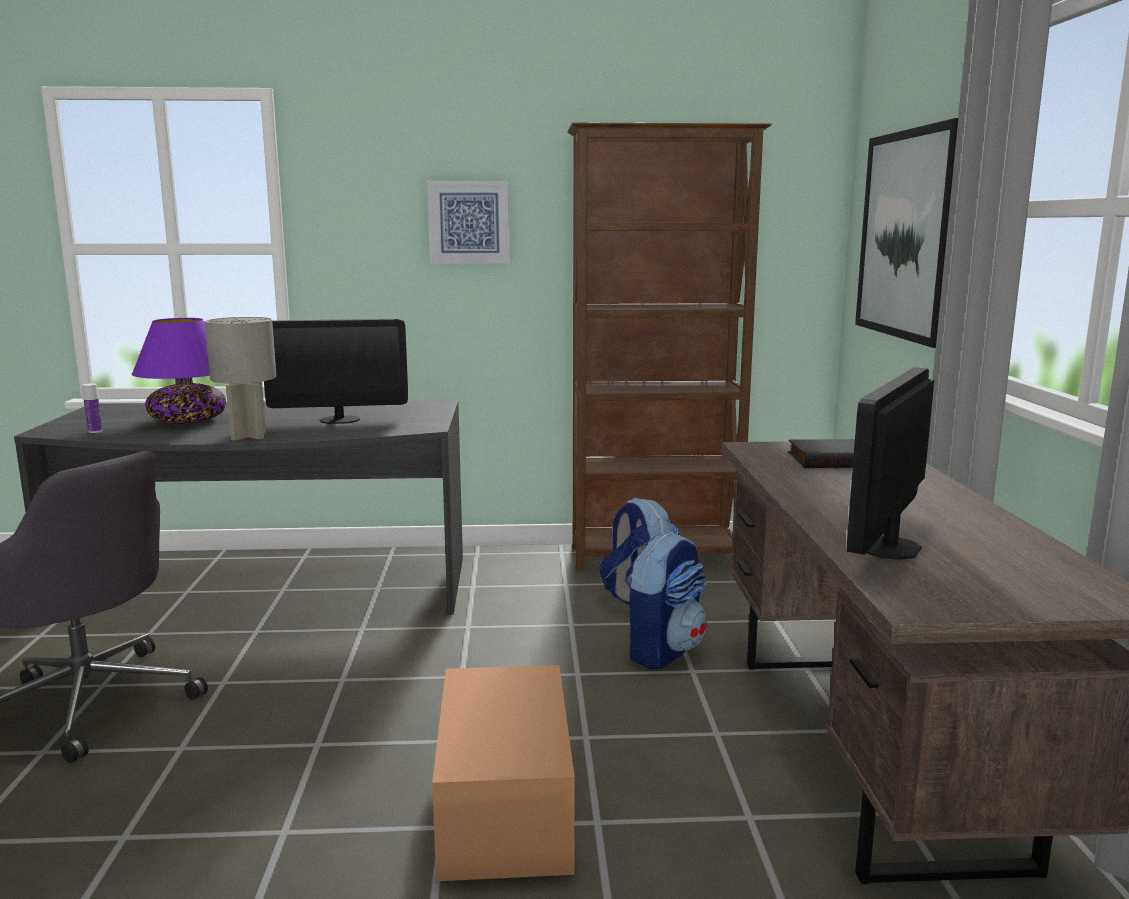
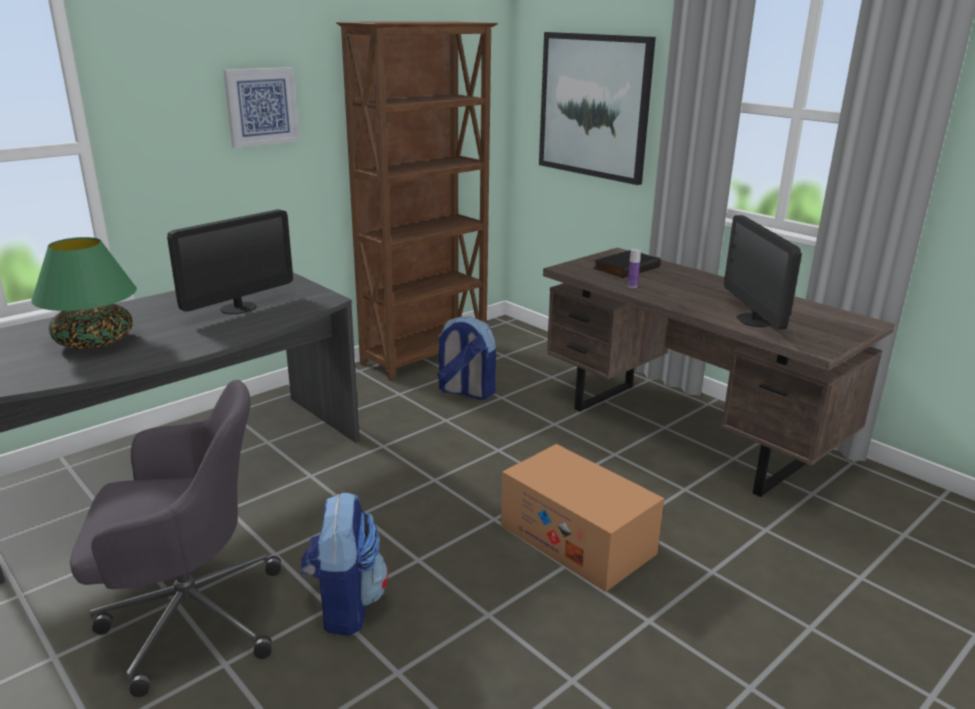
camera: 40 degrees left, 10 degrees up
bottle [82,383,103,433] -> bottle moved to [627,249,641,288]
purple table lamp [132,318,226,424] -> green table lamp [31,237,137,349]
grey table lamp [205,317,277,441] -> none
backpack [624,532,707,669] -> backpack moved to [301,492,388,636]

